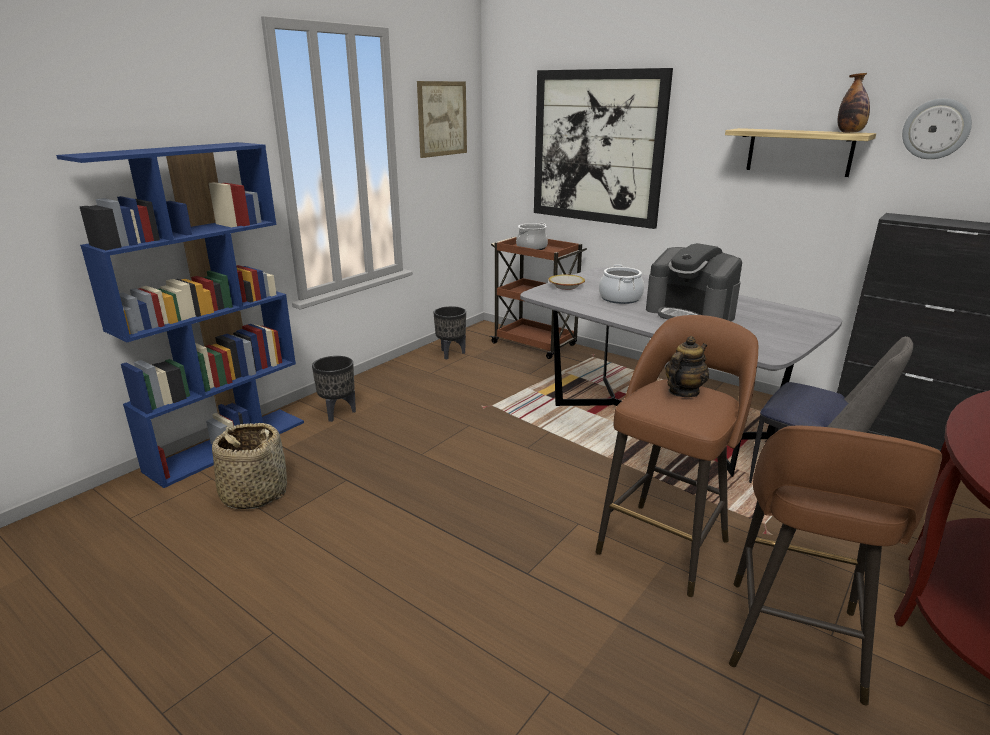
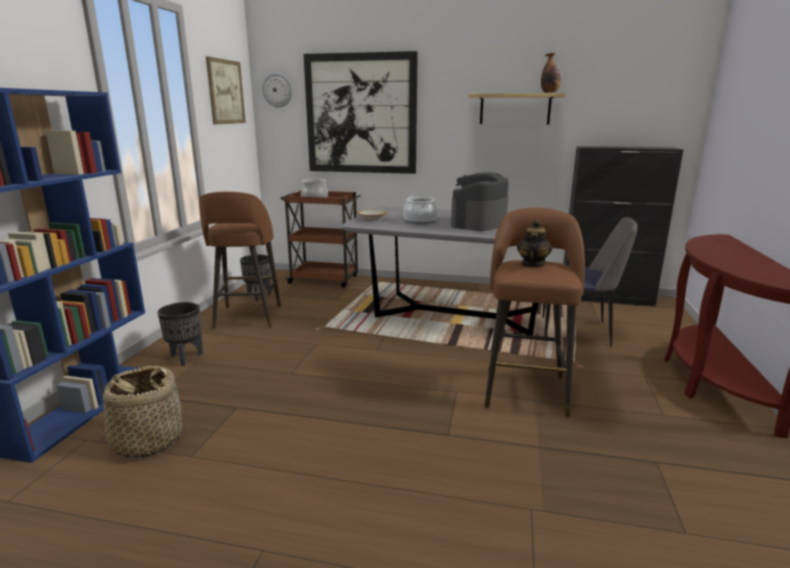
camera: 25 degrees left, 5 degrees down
coffee machine [646,243,742,321] -> coffee machine turned 105 degrees clockwise [451,172,509,231]
brown stool [729,426,942,706] -> brown stool moved to [199,192,281,329]
wall clock [902,98,972,159] -> wall clock moved to [262,73,292,108]

